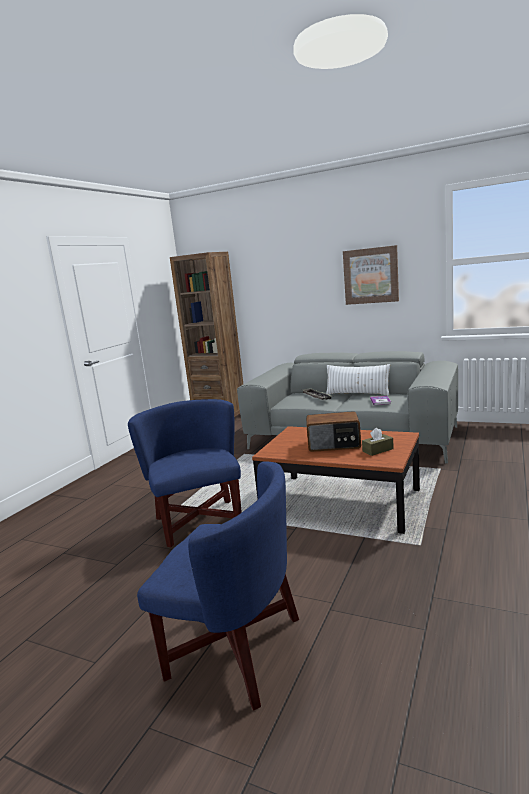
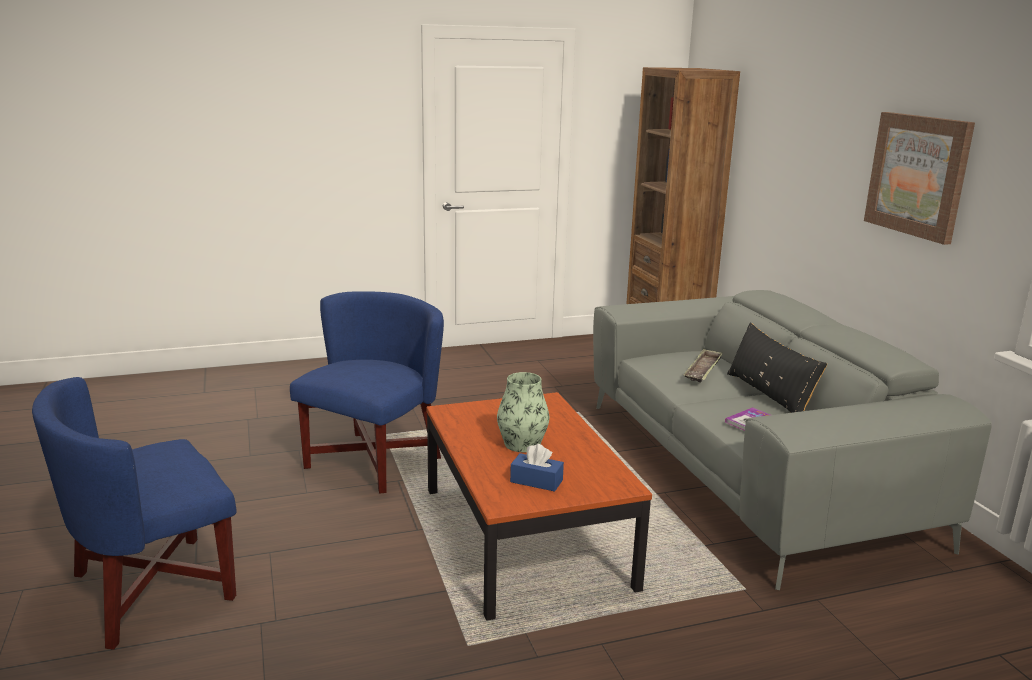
camera: 45 degrees right, 5 degrees up
blue armchair [137,461,299,710] -> blue armchair turned 75 degrees clockwise [32,377,237,650]
radio [306,411,361,452] -> vase [497,372,550,452]
white pillow [326,364,390,395] -> black pillow [727,323,827,413]
brown tissue box [362,428,394,456] -> blue tissue box [510,444,564,492]

